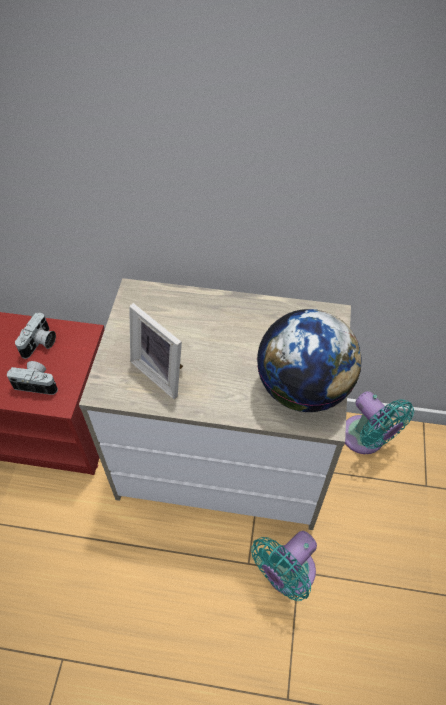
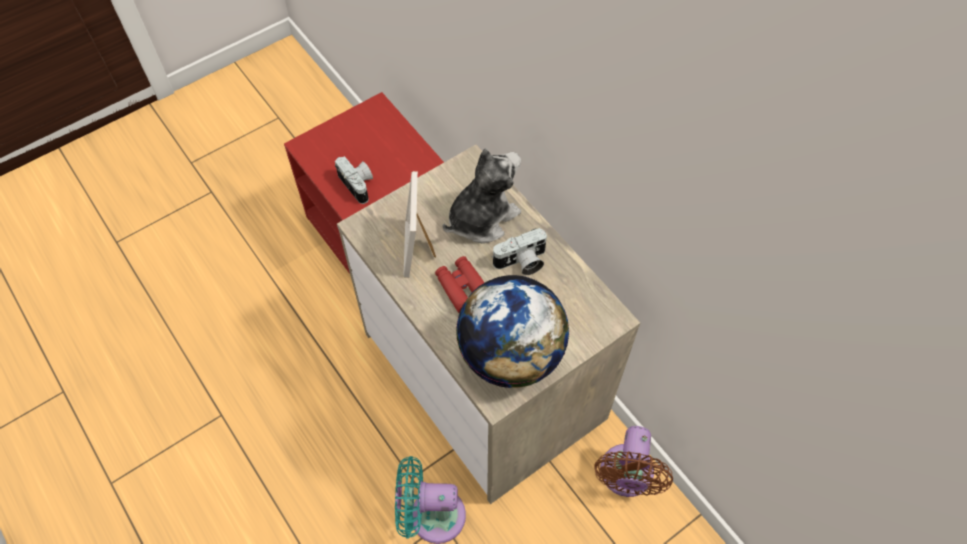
camera: 45 degrees right, 5 degrees up
camera [15,312,56,359] -> camera moved to [492,228,547,275]
turquoise fan [345,391,414,454] -> brown fan [594,426,673,497]
none -> red binoculars [435,256,485,313]
none -> plush toy [443,148,521,243]

